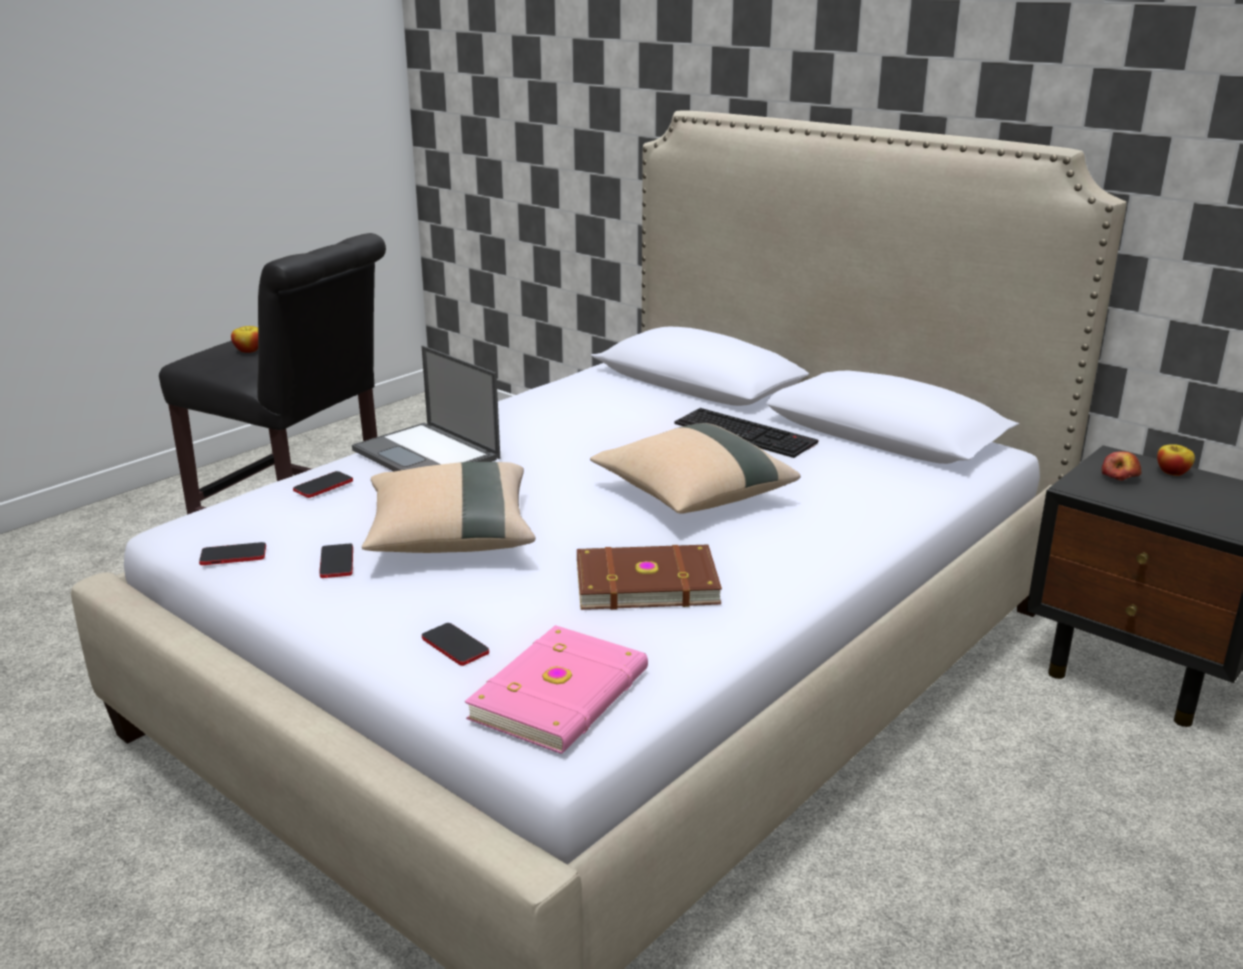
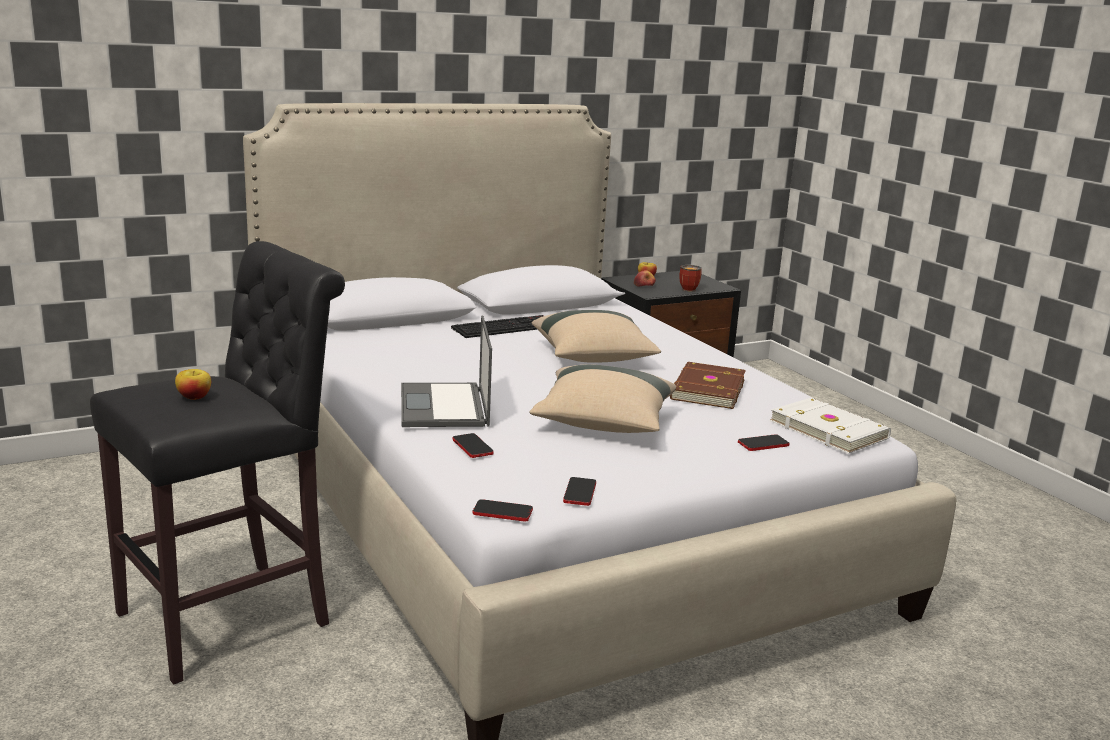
camera: 70 degrees left, 5 degrees down
phone [319,543,353,578] -> phone moved to [472,499,533,521]
laptop [352,346,500,471] -> laptop turned 105 degrees clockwise [401,315,492,427]
pink book [465,625,648,754] -> white book [770,398,891,454]
none -> mug [680,265,702,292]

